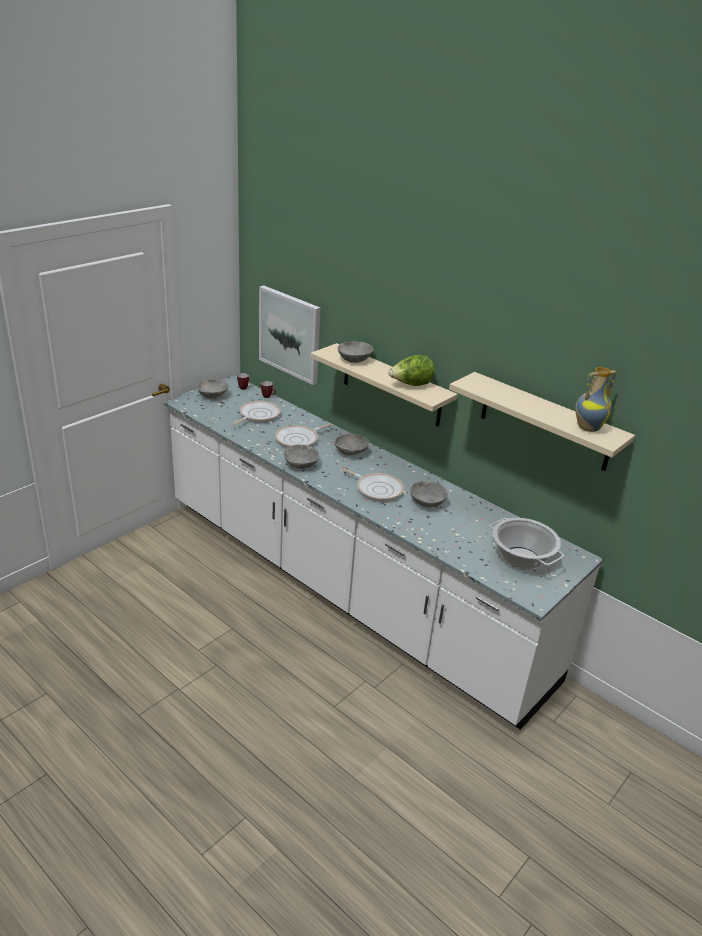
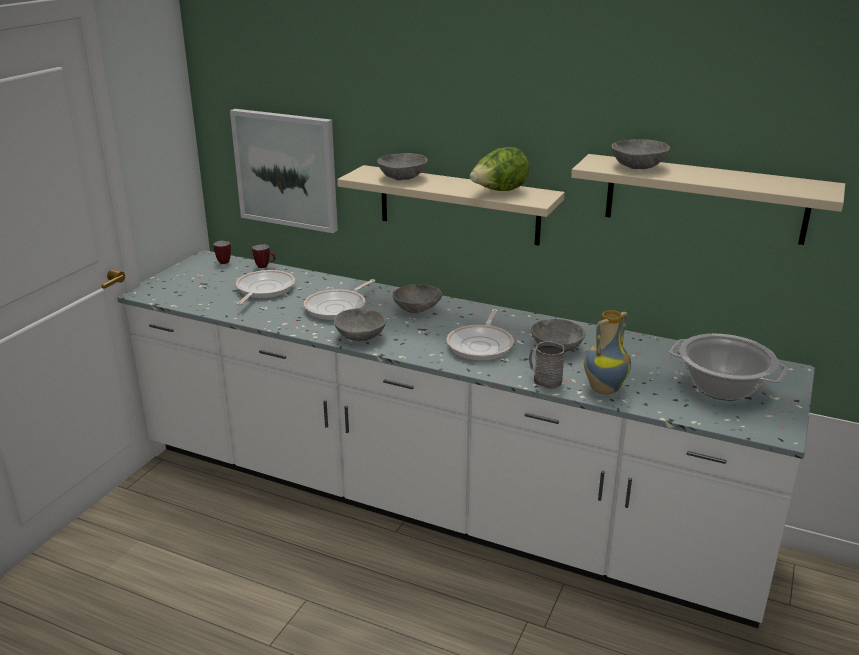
camera: 15 degrees left, 5 degrees down
grey bowl [197,379,229,399] -> grey bowl moved to [612,139,670,169]
frying pan [341,467,404,502] -> frying pan turned 90 degrees clockwise [447,309,514,360]
vase [575,367,617,432] -> vase moved to [584,310,631,394]
none -> grey mug [529,341,564,389]

